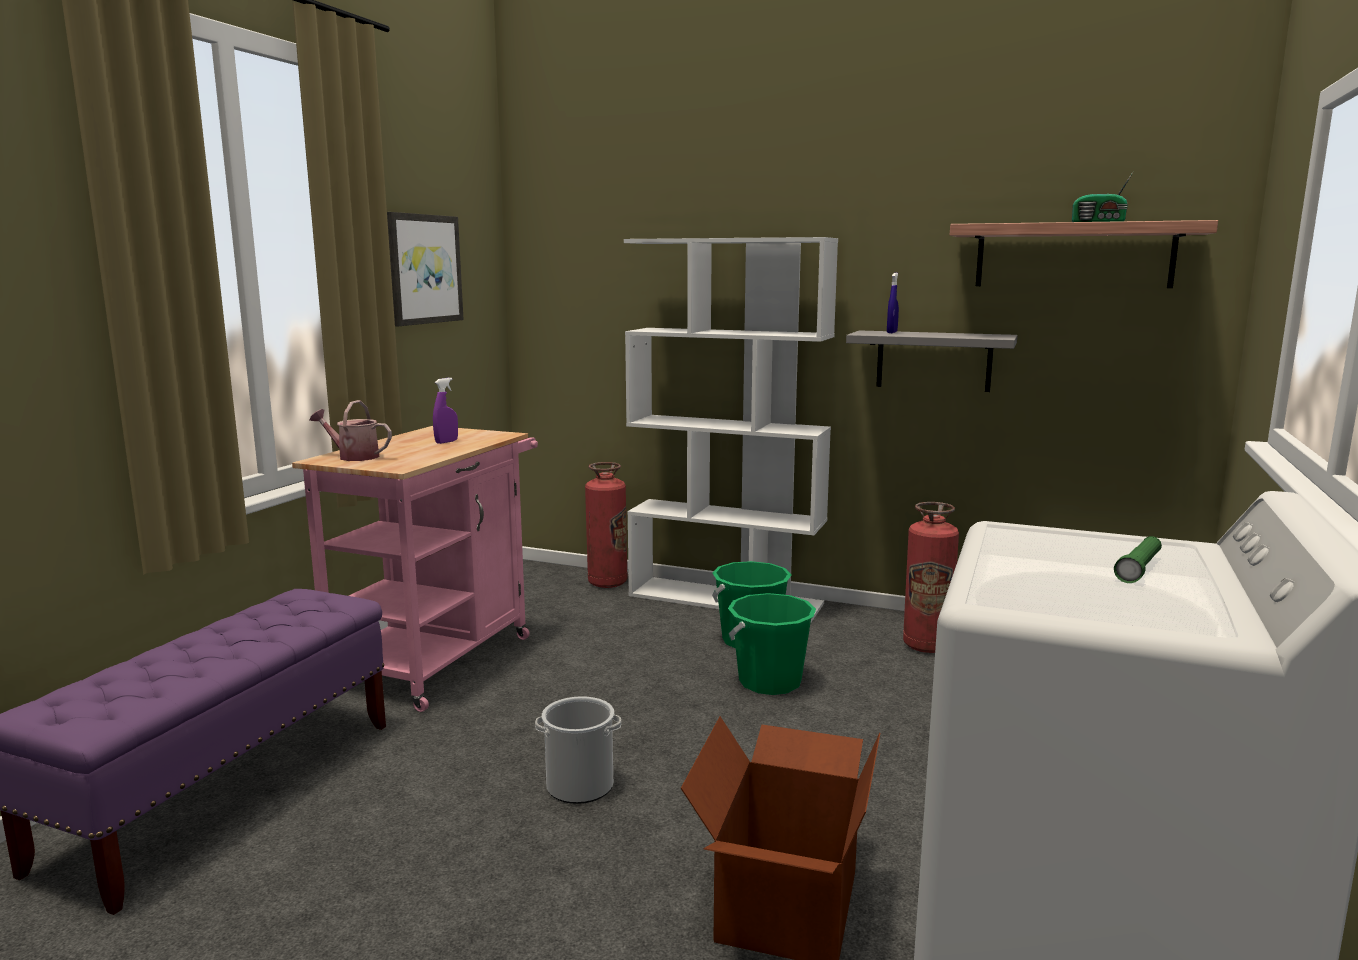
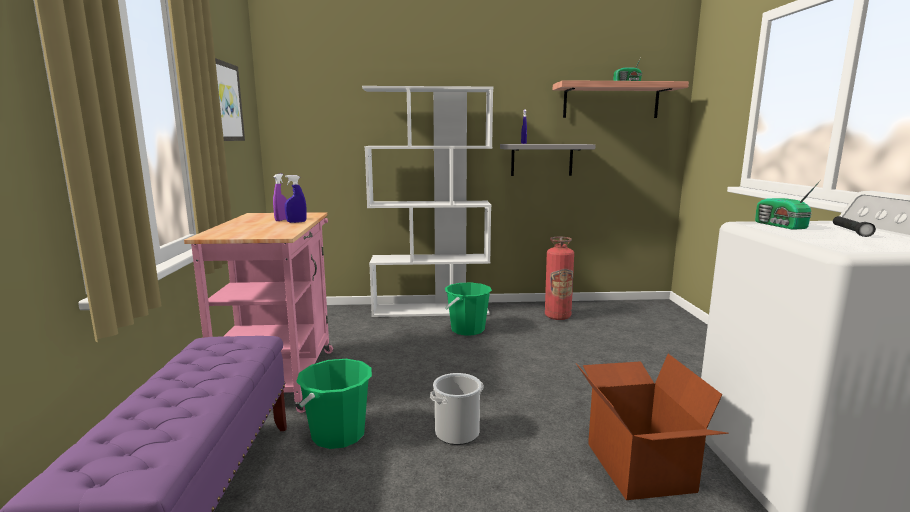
camera: 25 degrees left, 0 degrees up
watering can [310,400,392,461] -> none
fire extinguisher [585,462,628,588] -> none
green bucket [728,593,816,695] -> green bucket moved to [296,359,372,449]
green flashlight [1114,536,1162,583] -> black flashlight [833,216,876,237]
none -> blue spray bottle [285,175,307,223]
none -> radio [755,180,821,230]

